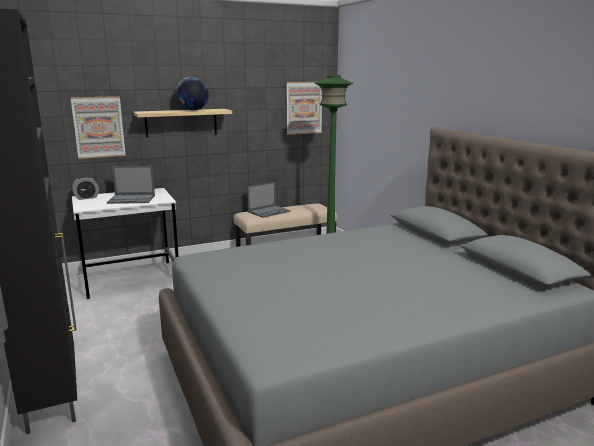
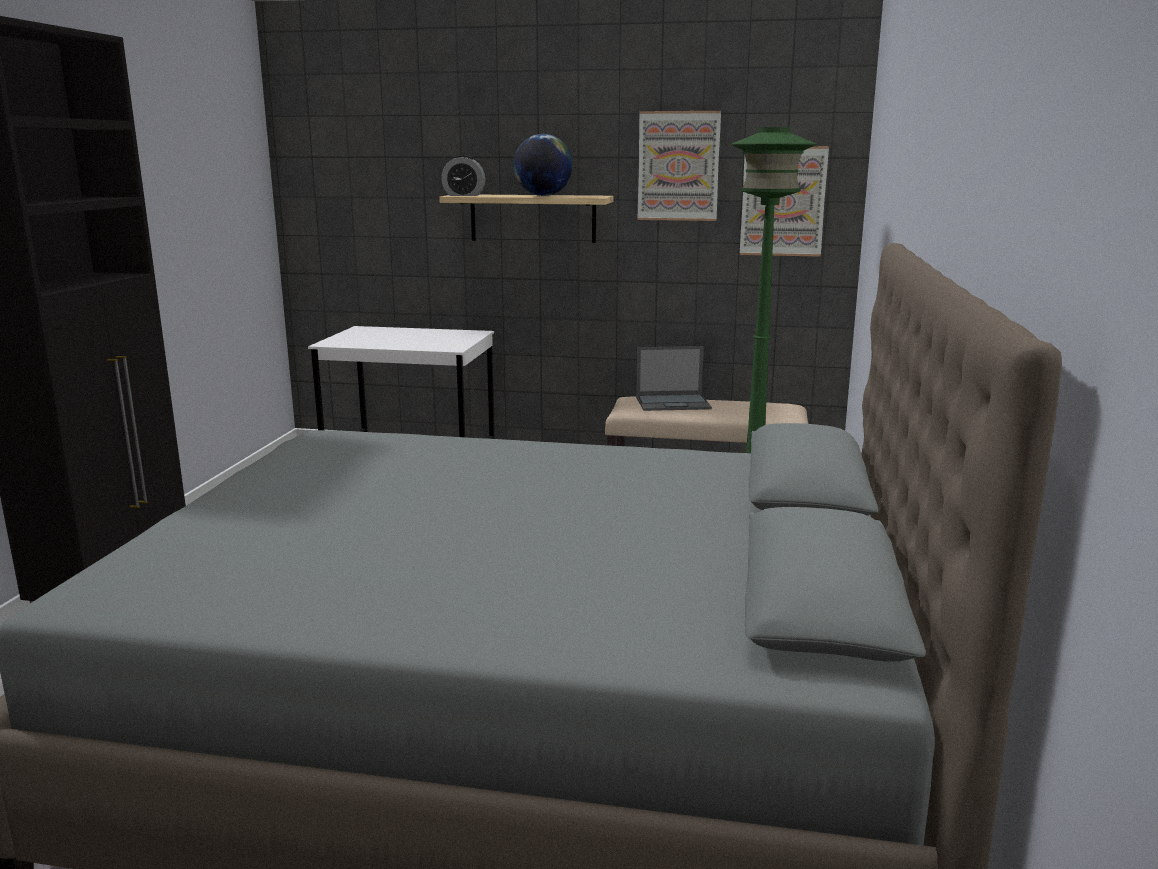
camera: 35 degrees right, 0 degrees up
picture [71,96,126,159] -> picture moved to [638,111,721,221]
alarm clock [72,176,99,200] -> alarm clock moved to [441,155,485,196]
laptop [107,166,155,204] -> none

